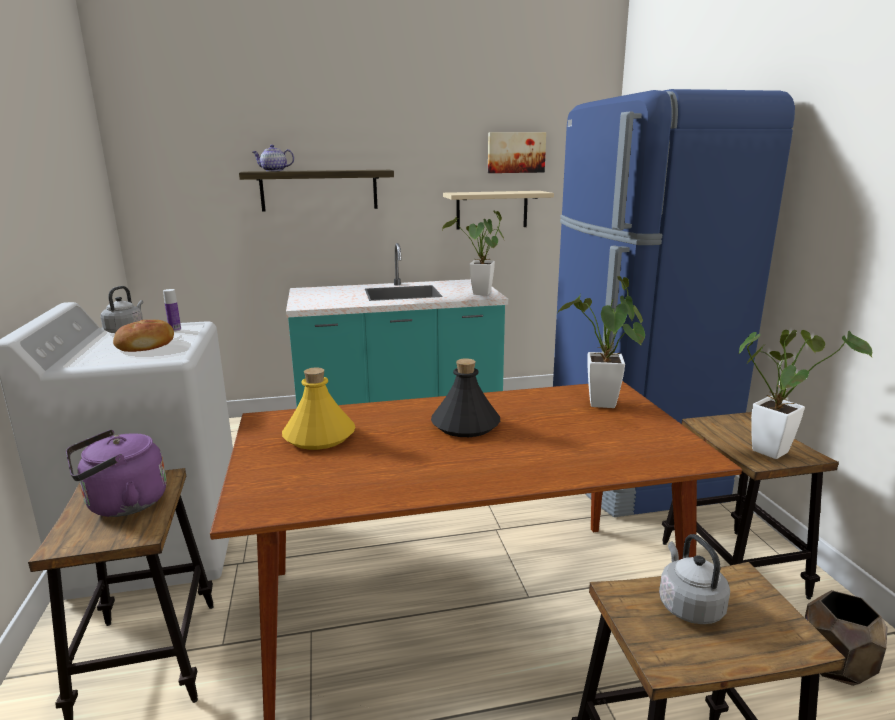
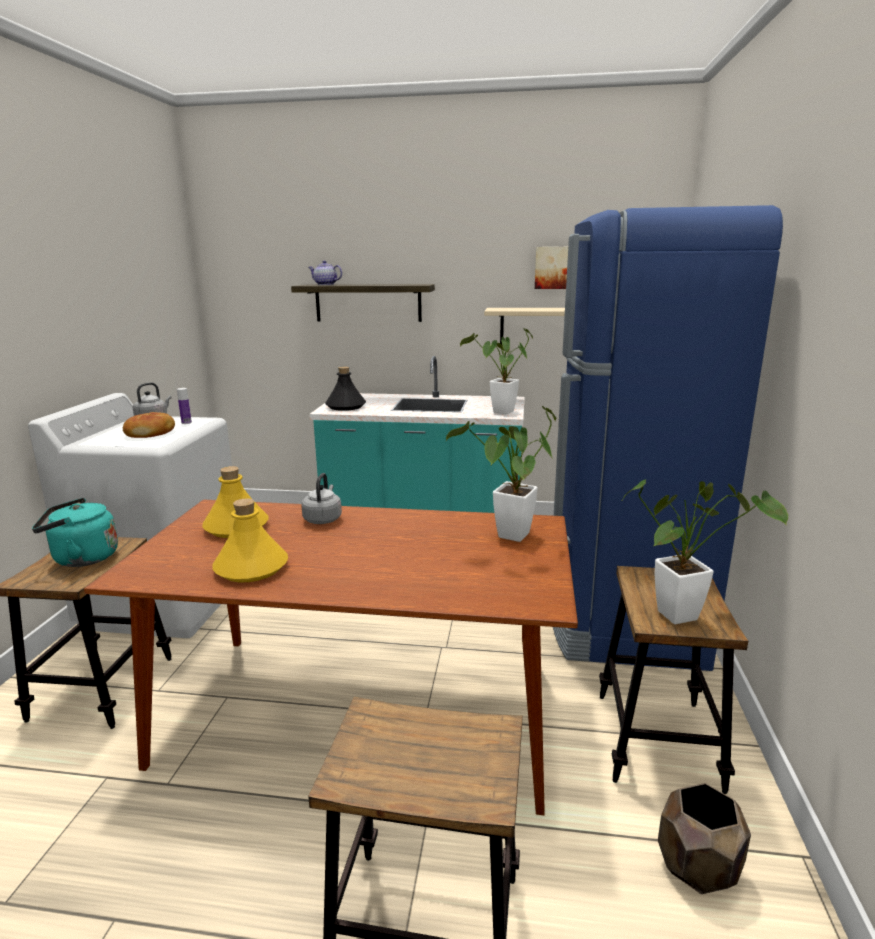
camera: 20 degrees right, 0 degrees up
purple kettle [66,429,167,517] -> turquoise kettle [32,498,118,567]
black bottle [431,358,500,437] -> black bottle moved to [325,367,366,411]
grey kettle [659,534,730,624] -> grey kettle moved to [301,473,342,524]
none -> yellow bottle [212,499,288,582]

